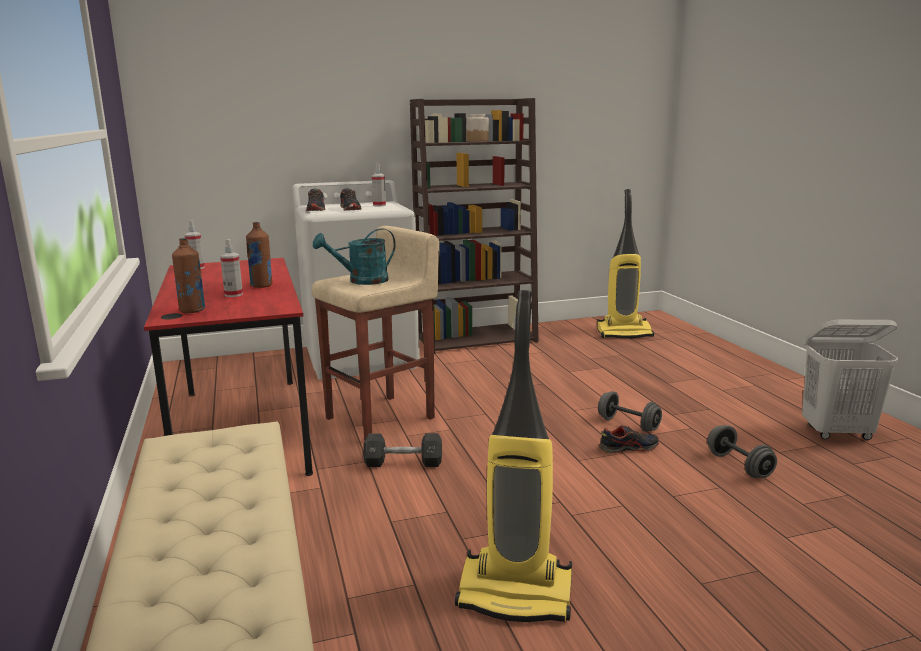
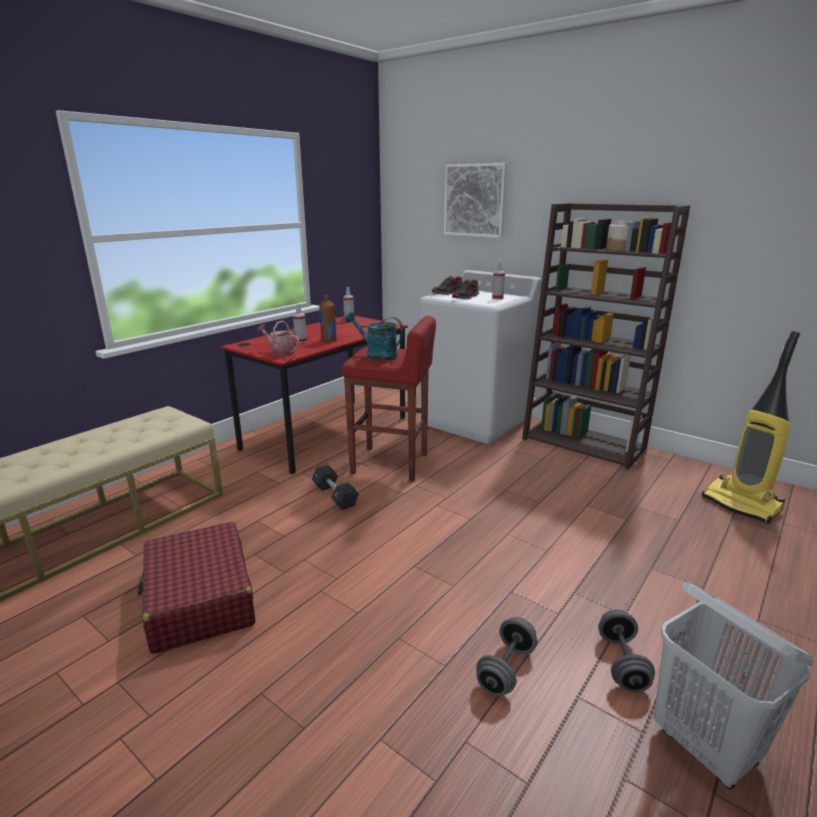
camera: 55 degrees right, 5 degrees up
brown bottle [172,238,205,313] -> none
beige stool [311,226,440,441] -> red stool [341,316,436,481]
vacuum cleaner [455,290,572,622] -> red suitcase [138,522,255,654]
grey dumbbell [598,391,662,432] -> grey dumbbell moved to [598,609,655,693]
shoe [599,425,659,453] -> none
none -> watering can [257,321,299,356]
none -> picture [444,163,508,238]

